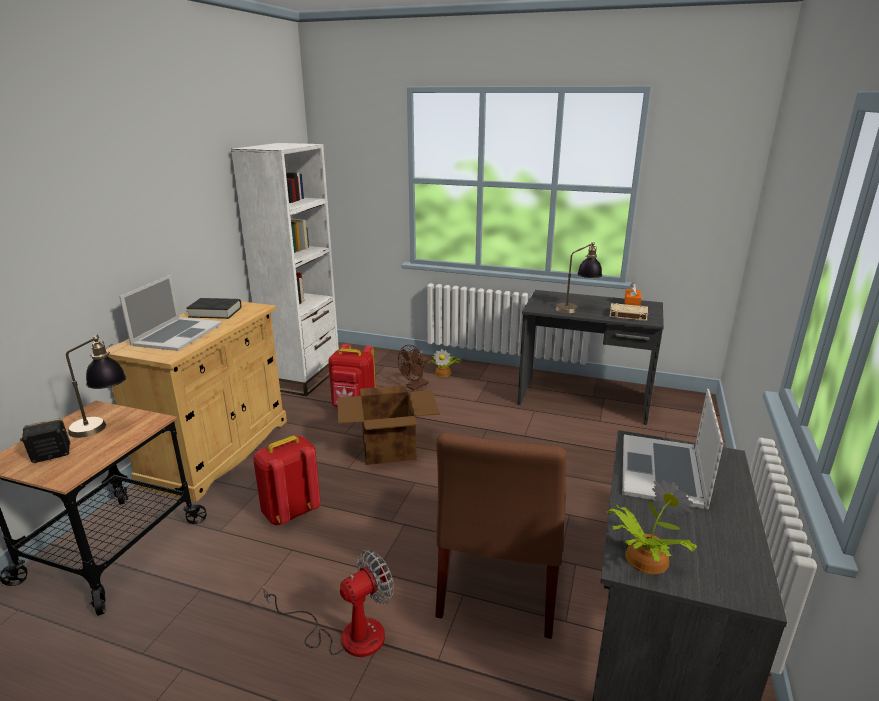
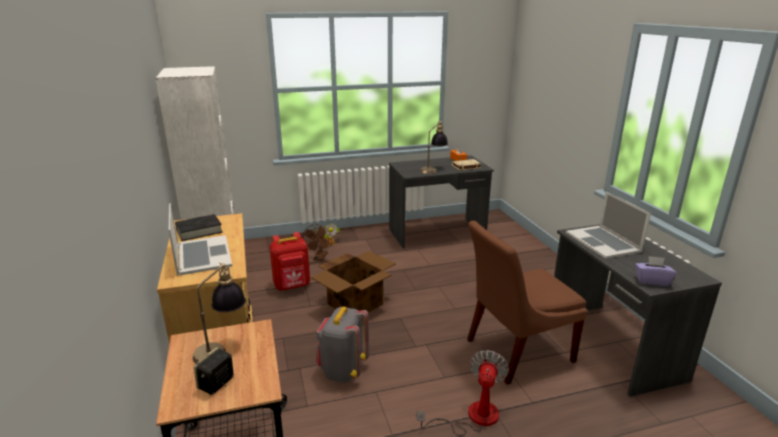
camera: 35 degrees left, 0 degrees up
red backpack [253,436,321,525] -> grey backpack [316,307,369,383]
brown chair [435,433,566,639] -> brown chair turned 90 degrees clockwise [467,221,587,385]
potted plant [607,480,697,574] -> purple tissue box [635,256,677,286]

